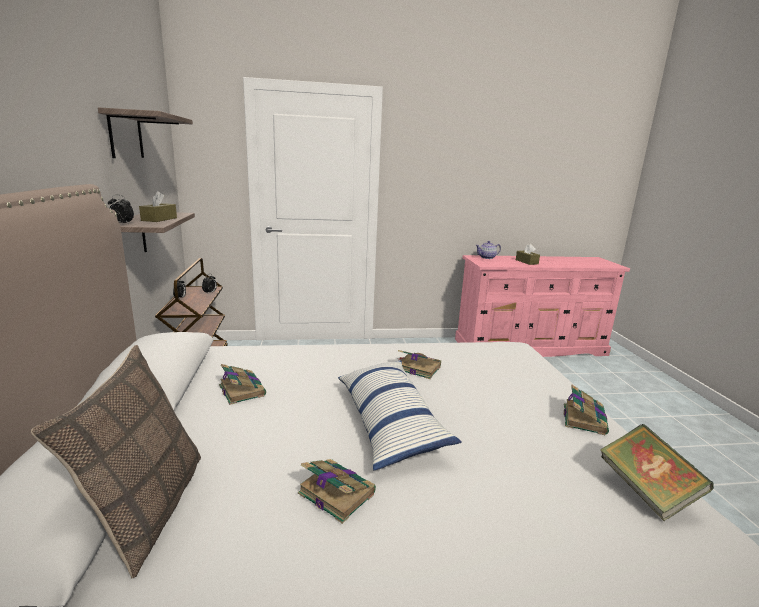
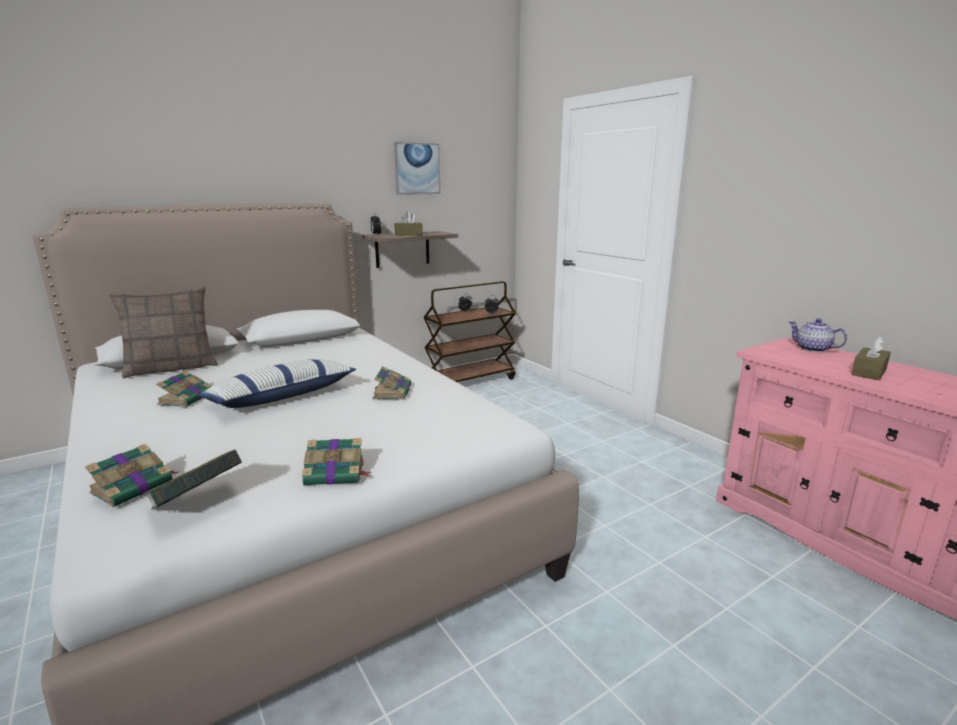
camera: 65 degrees right, 0 degrees up
shelf [98,107,193,158] -> picture [394,142,440,195]
book [219,364,266,405] -> book moved to [85,444,178,507]

